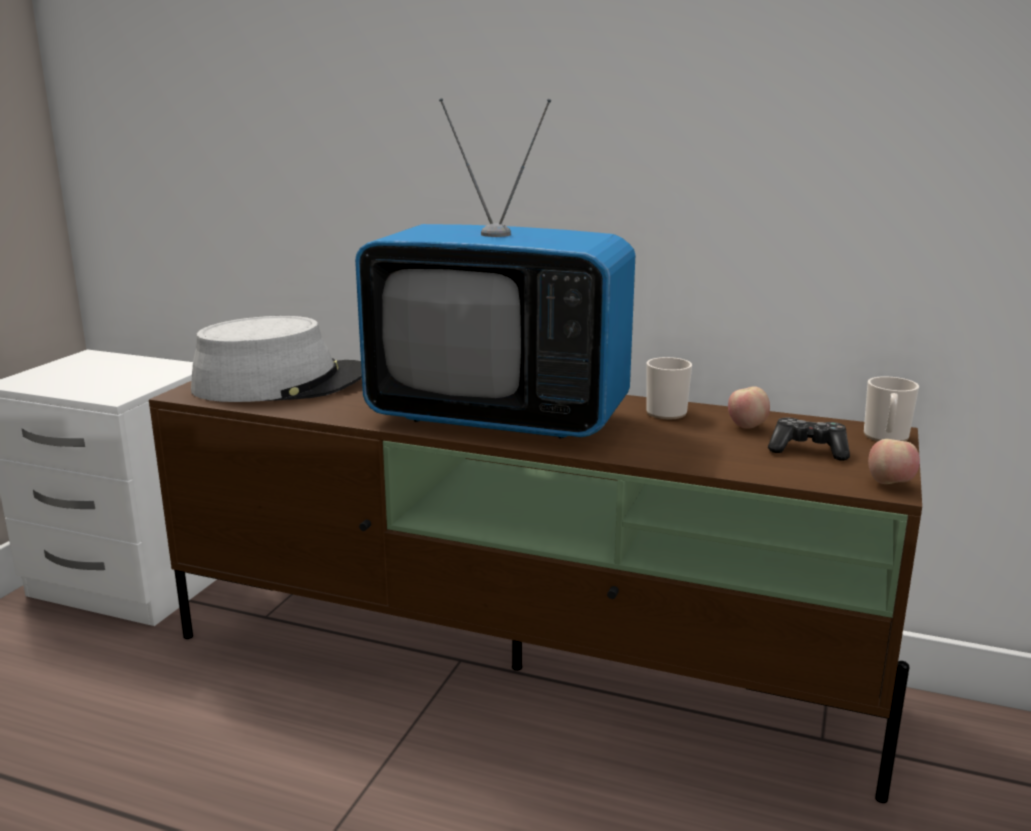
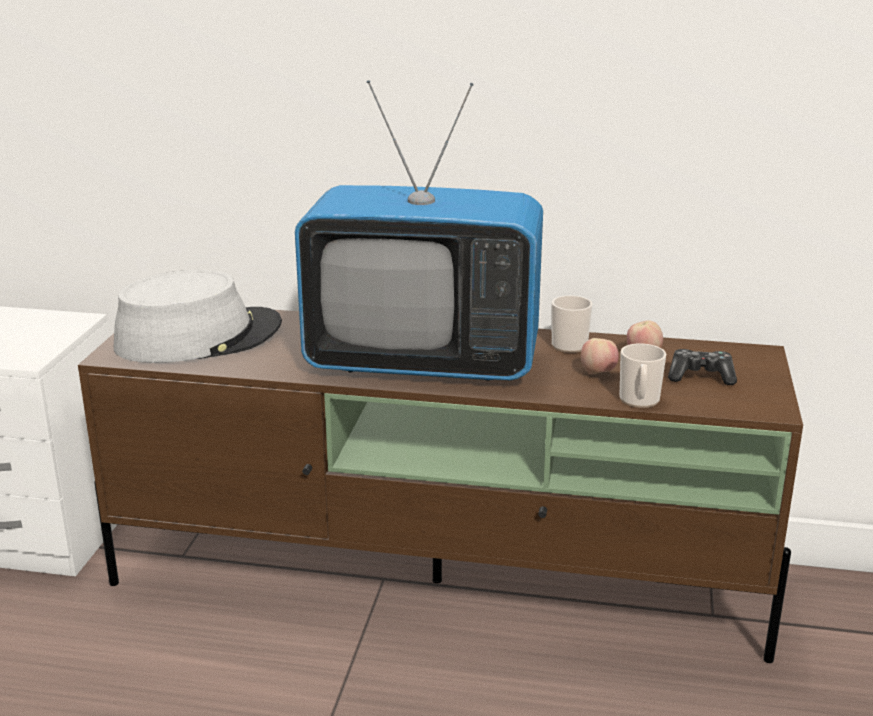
camera: 10 degrees left, 5 degrees up
mug [864,376,919,441] -> mug moved to [619,344,666,408]
apple [868,439,920,484] -> apple moved to [581,338,619,374]

